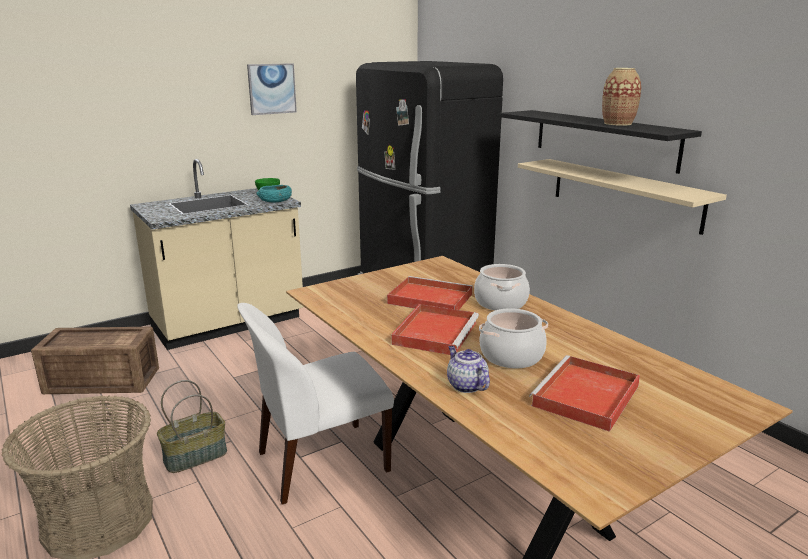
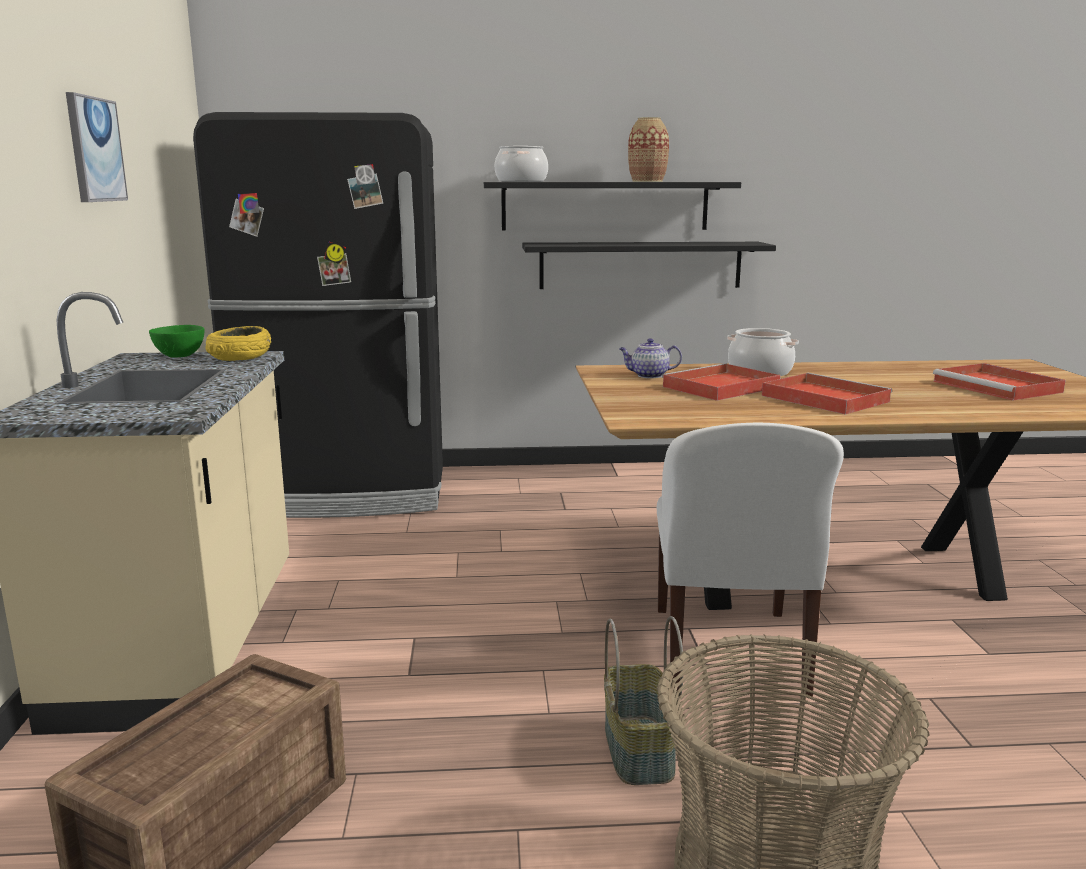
camera: 60 degrees left, 5 degrees down
turquoise bowl [257,185,292,202] -> yellow bowl [206,326,271,361]
teapot [447,346,490,393] -> teapot moved to [619,338,682,378]
cooking pot [479,308,548,368] -> cooking pot moved to [495,146,548,182]
beige shelf [518,159,727,235] -> black shelf [522,242,776,289]

